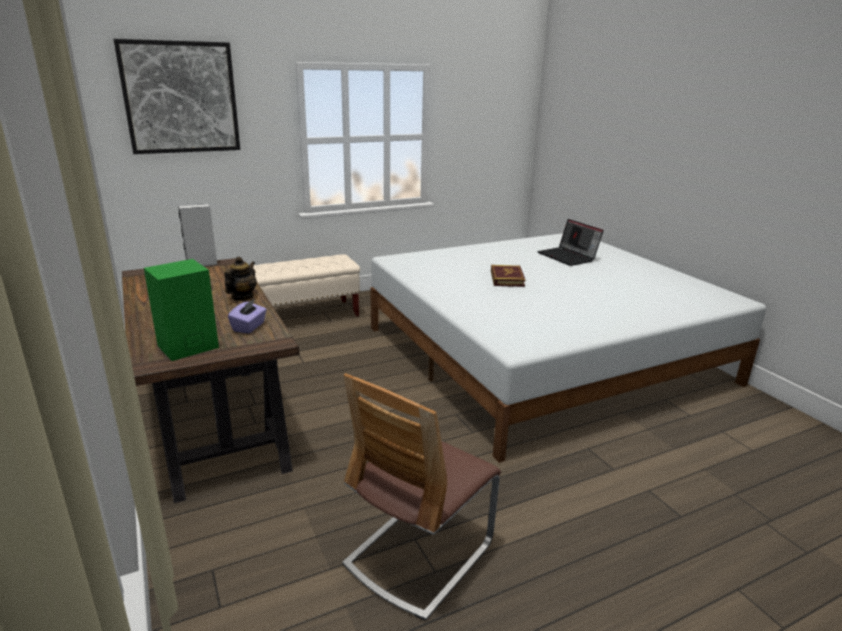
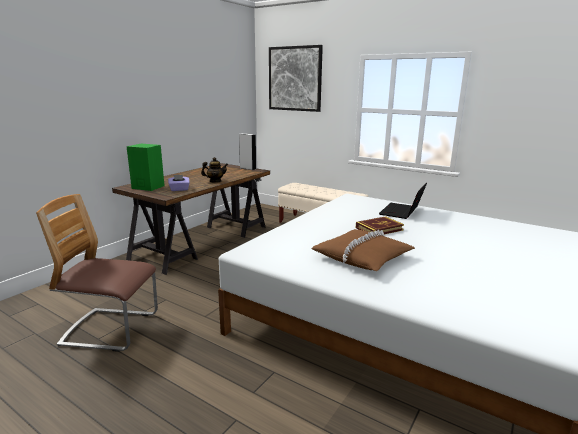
camera: 60 degrees right, 5 degrees down
laptop [537,219,604,266] -> laptop moved to [379,182,427,219]
none -> brown pillow [312,229,415,271]

